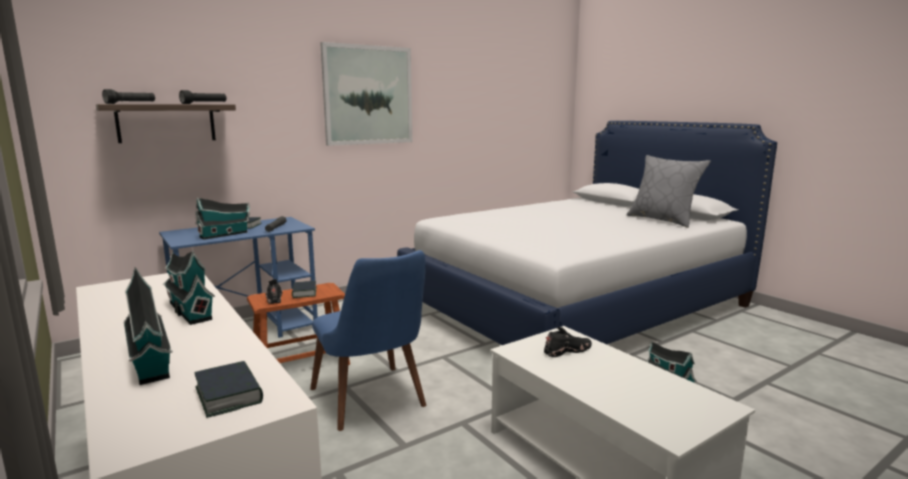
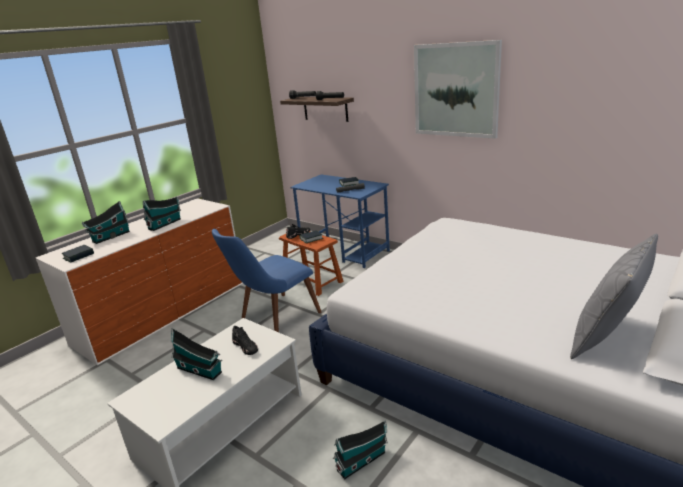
camera: 75 degrees right, 10 degrees up
toy house [195,197,250,240] -> toy house moved to [171,328,222,380]

